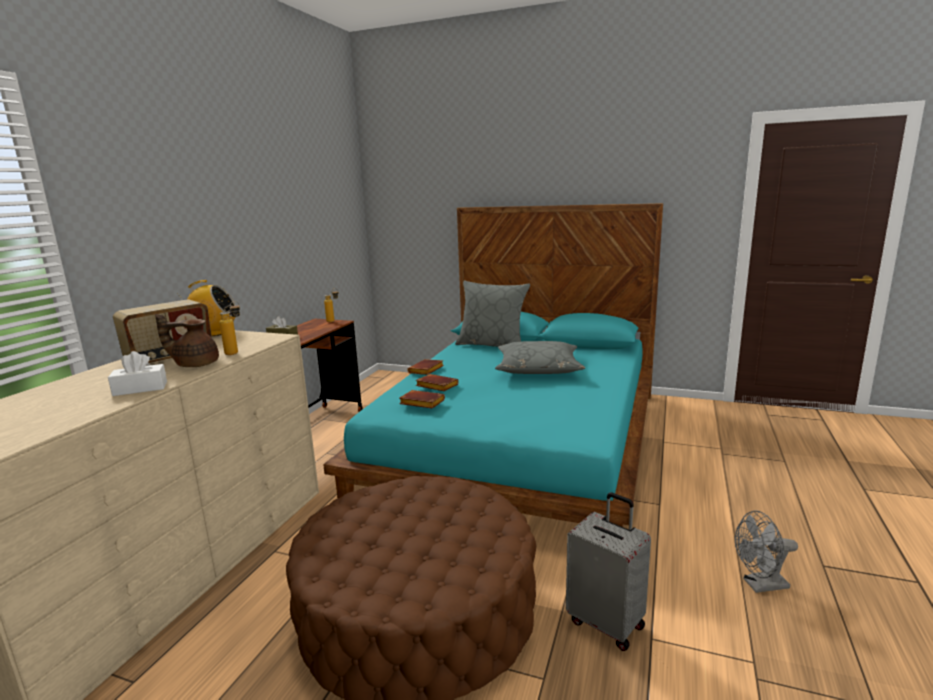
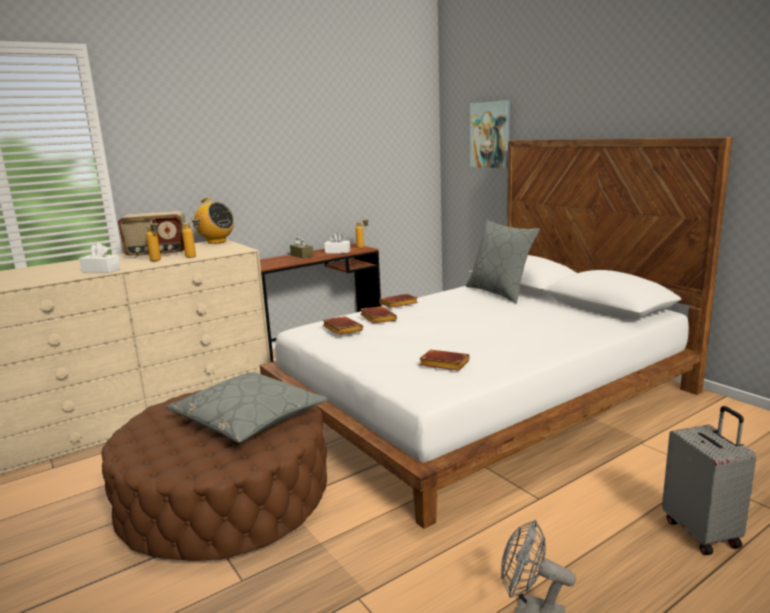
camera: 35 degrees right, 0 degrees up
brown teapot [155,314,219,367] -> bottle [146,219,161,261]
turquoise bed [323,203,663,527] -> white bed [260,137,732,529]
grey pillow [495,341,585,374] -> grey pillow moved to [166,372,328,443]
grey suitcase [566,493,651,651] -> grey suitcase moved to [662,406,756,555]
none -> white tissue box [324,232,350,254]
none -> brown book [419,350,470,371]
none -> picture [470,100,510,168]

